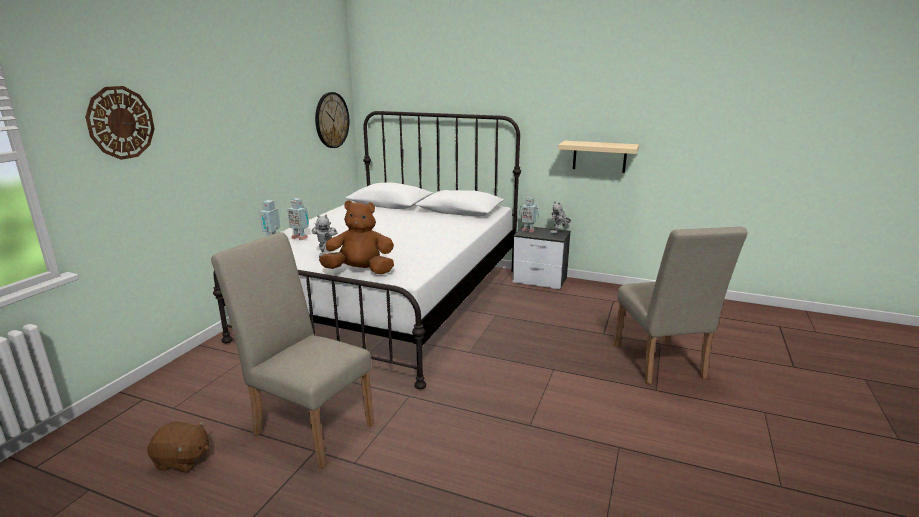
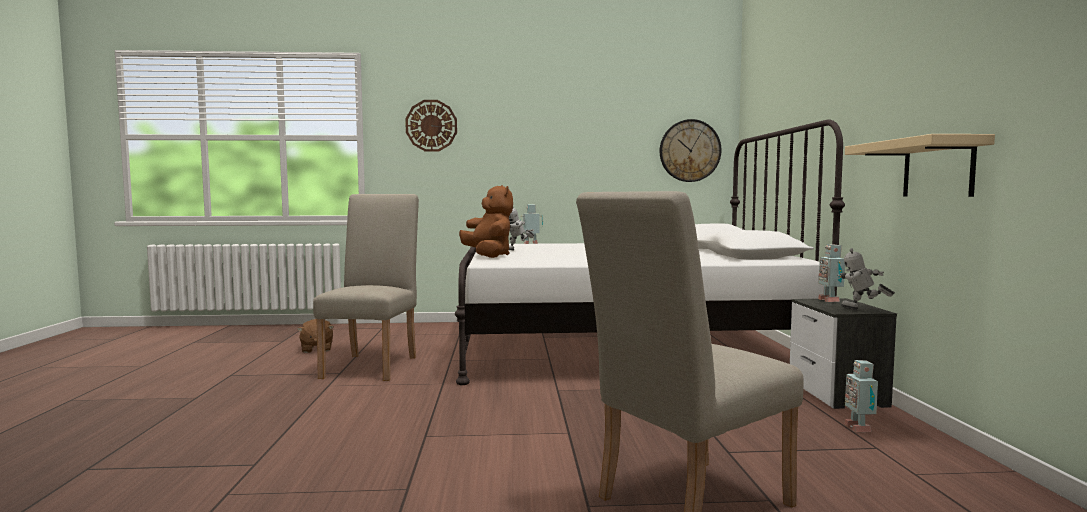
camera: 65 degrees right, 15 degrees down
toy robot [287,198,309,240] -> toy robot moved to [844,360,878,432]

